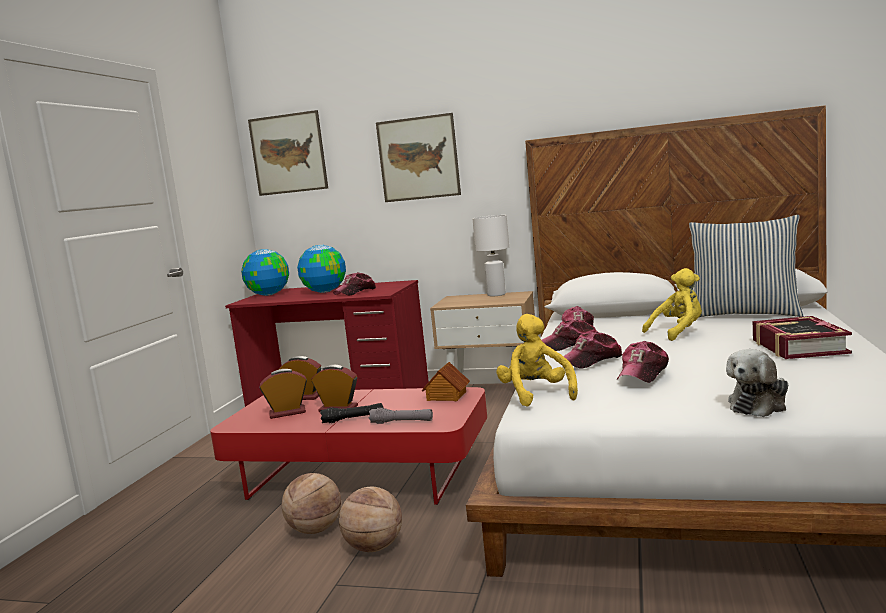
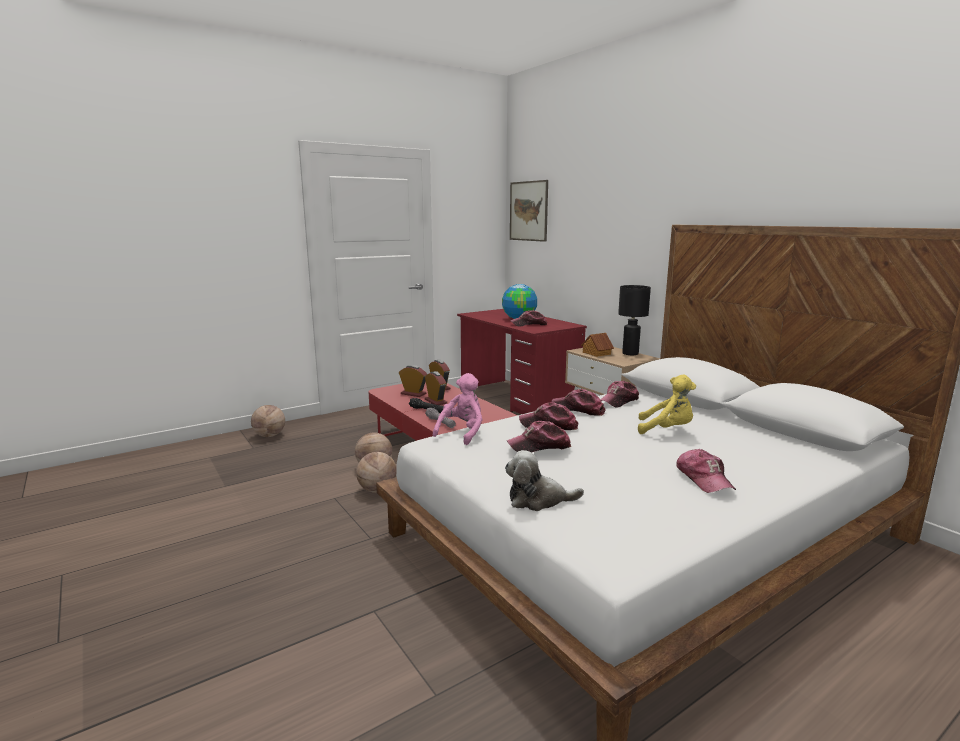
camera: 40 degrees right, 5 degrees up
globe [241,249,289,296] -> none
picture [376,113,461,202] -> none
toy house [421,362,470,401] -> toy house moved to [581,333,614,357]
white table lamp [473,215,509,296] -> black table lamp [618,285,651,355]
yellow plush toy [496,314,578,406] -> pink plush toy [433,373,482,445]
pillow [689,215,803,317] -> none
book [753,316,852,359] -> cap [677,449,736,493]
none -> basketball [251,405,285,437]

